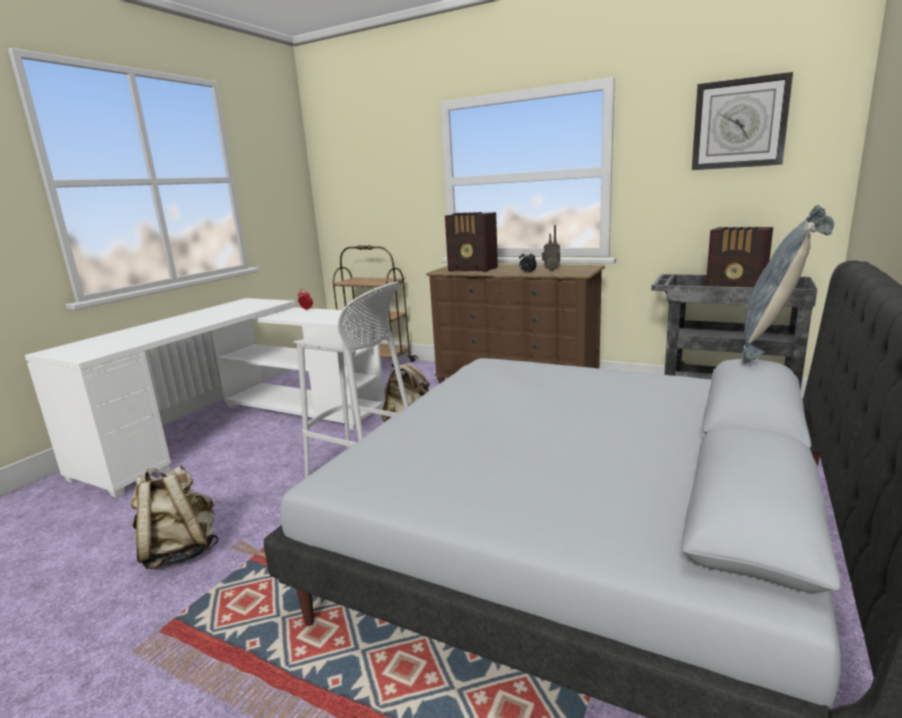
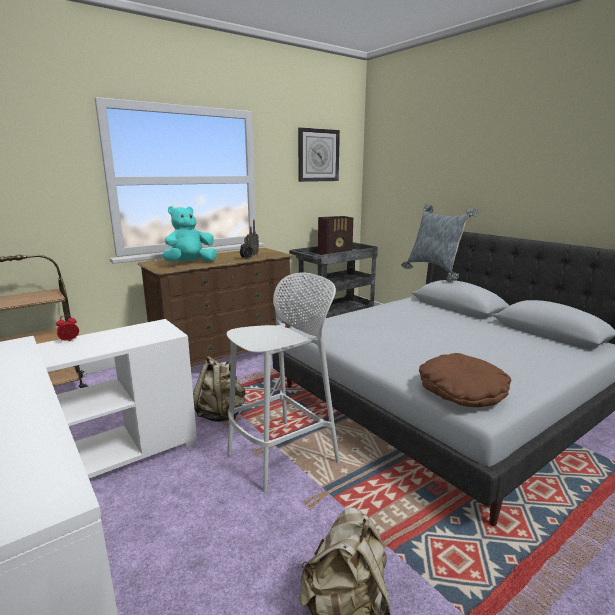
camera: 65 degrees left, 0 degrees up
radio [445,212,498,272] -> turquoise plush toy [162,206,217,262]
none -> brown pillow [419,353,511,407]

